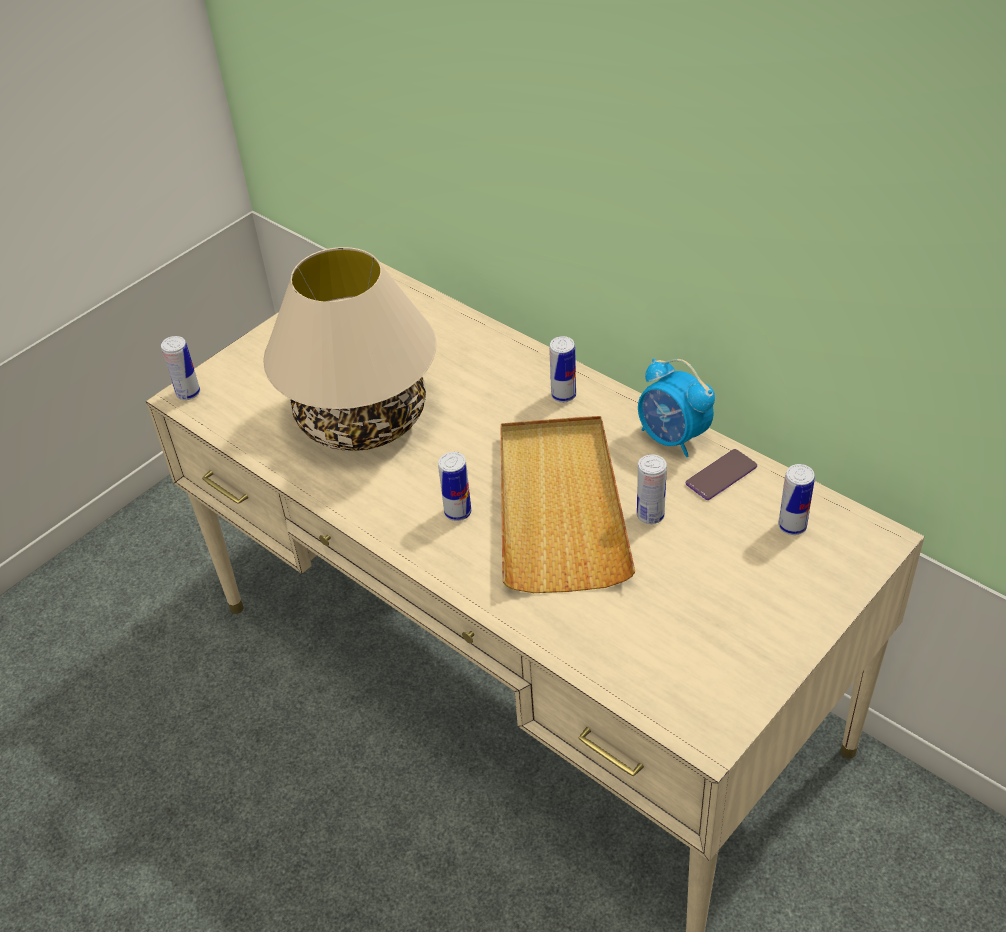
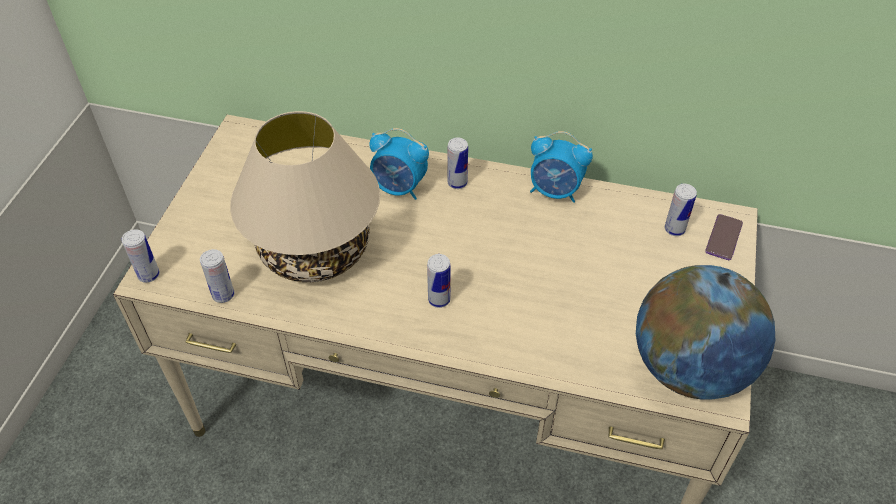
camera: 30 degrees left, 5 degrees up
beige tray [501,416,635,593] -> none
can [637,454,667,524] -> can moved to [200,249,234,303]
phone [686,449,757,500] -> phone moved to [705,214,743,260]
none -> alarm clock [369,128,429,200]
none -> globe [636,265,775,400]

